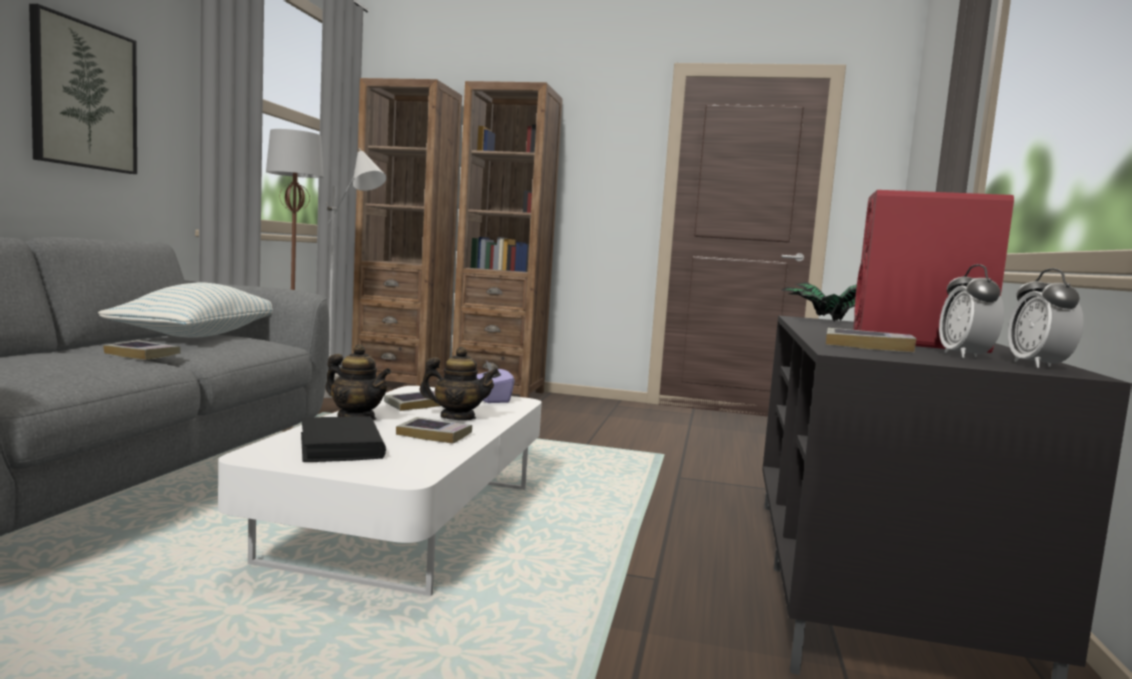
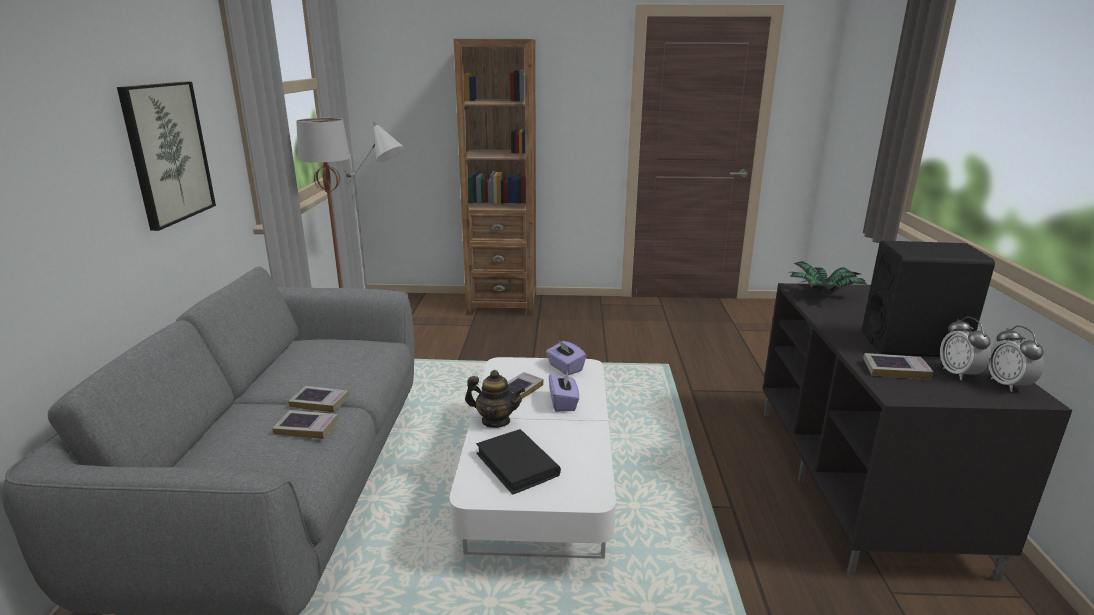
camera: 10 degrees left, 15 degrees up
pillow [98,282,273,338] -> none
brown bookcase [352,78,462,386] -> none
book [396,417,472,444] -> book moved to [272,410,339,439]
teapot [419,347,499,420] -> purple tissue box [549,371,579,412]
red speaker [853,190,1014,353] -> black speaker [862,240,995,357]

